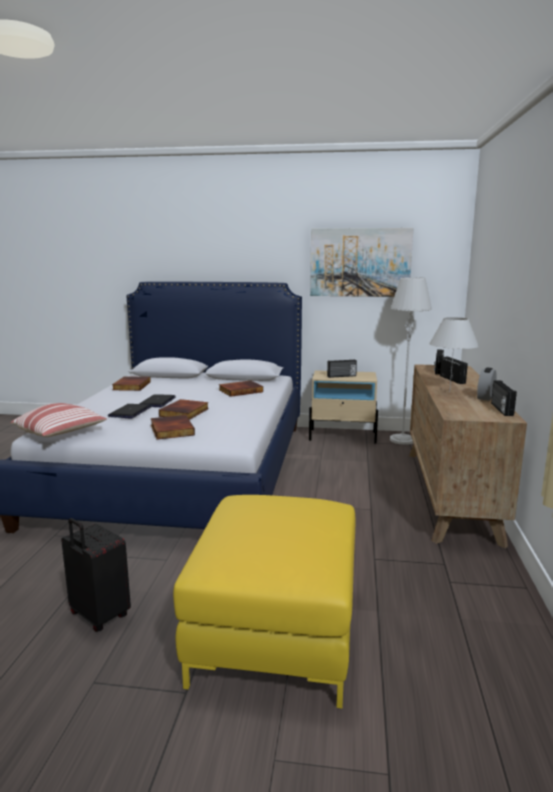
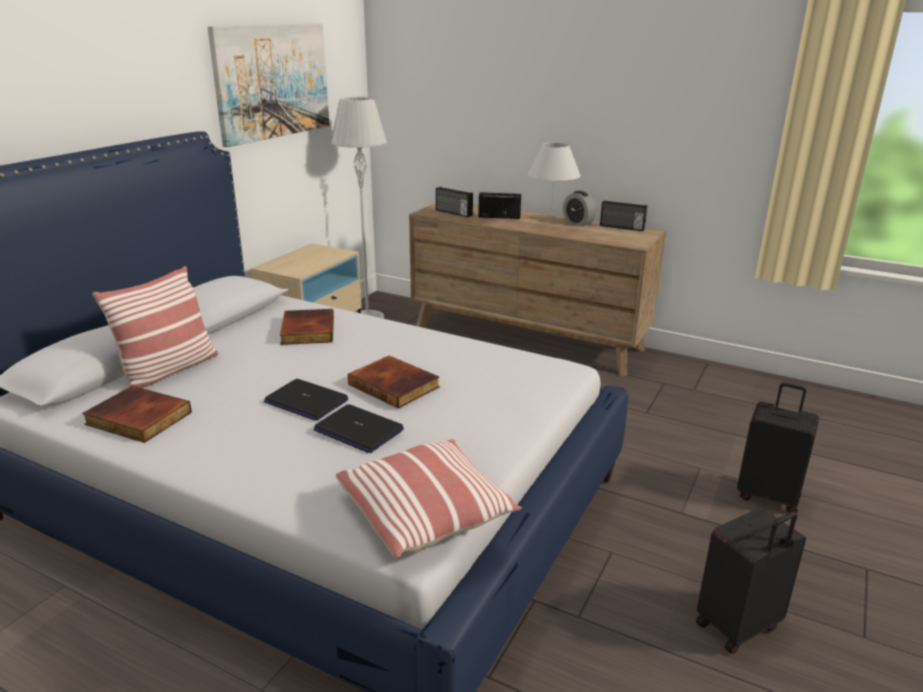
camera: 70 degrees left, 10 degrees up
book [151,415,195,440] -> none
yellow ottoman [173,495,355,709] -> black suitcase [737,382,819,513]
radio [327,359,357,378] -> none
none -> pillow [92,266,218,388]

